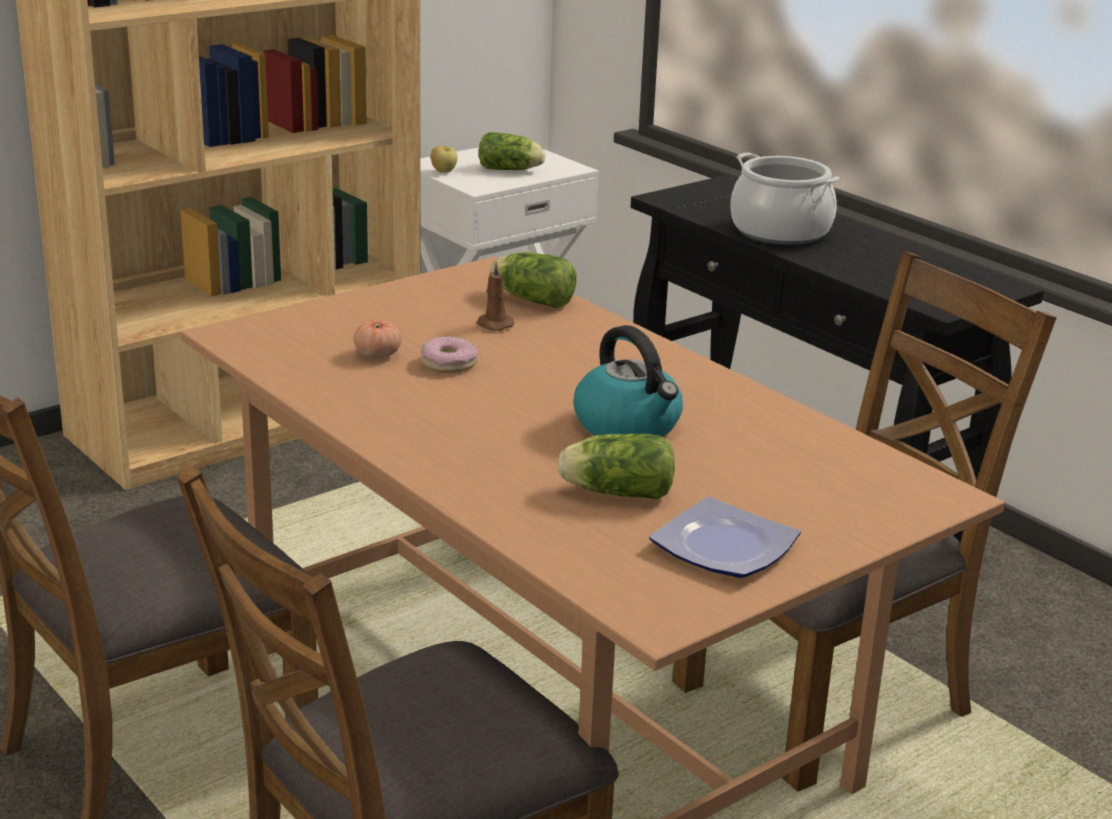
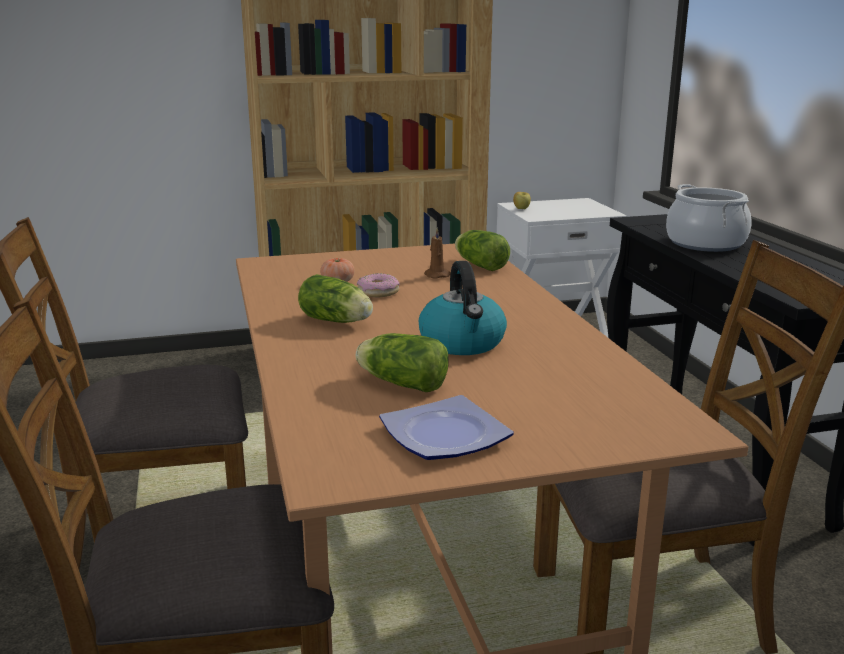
camera: 25 degrees right, 5 degrees down
lettuce [479,132,546,170] -> lettuce moved to [298,274,373,323]

